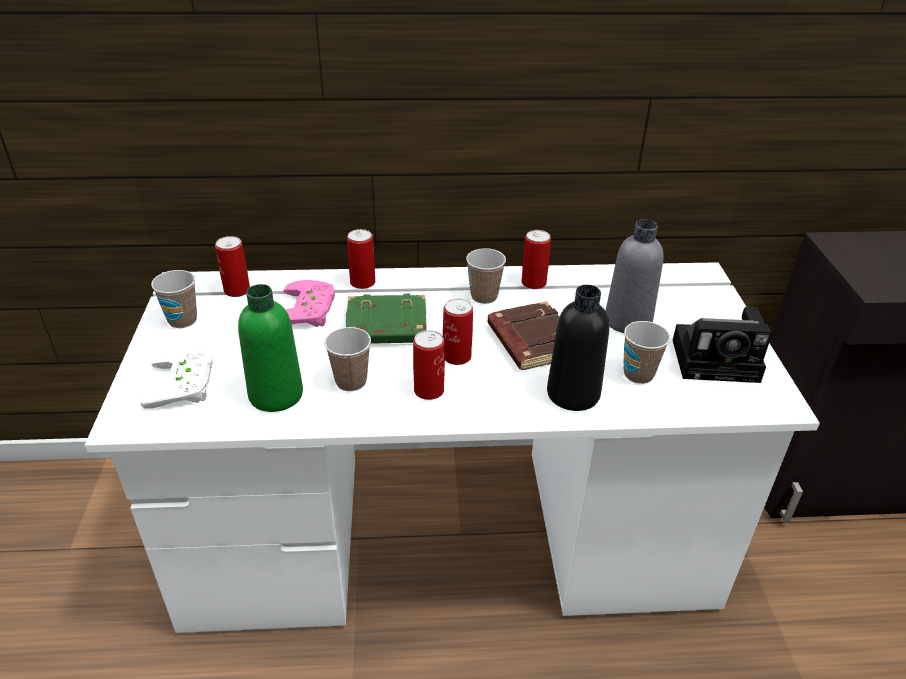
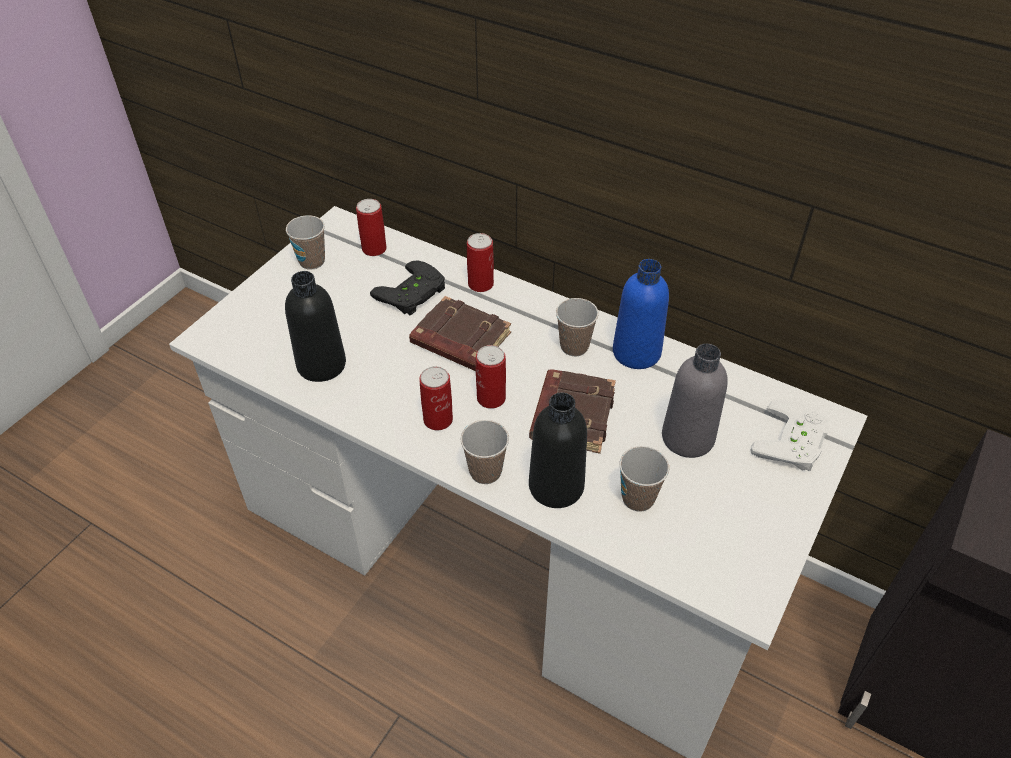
camera: 35 degrees right, 10 degrees up
white game controller [141,348,213,409] -> white game controller moved to [750,400,829,471]
green bottle [238,284,303,412] -> black bottle [285,271,346,382]
pink game controller [283,280,335,327] -> black game controller [370,260,445,315]
cup [324,327,371,391] -> cup moved to [461,420,509,484]
green book [346,294,427,344] -> brown book [409,296,511,371]
can [522,230,551,289] -> blue bottle [613,259,669,369]
camera [673,307,772,383] -> none

